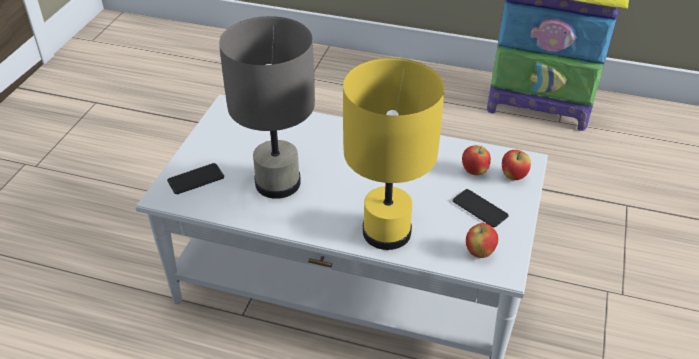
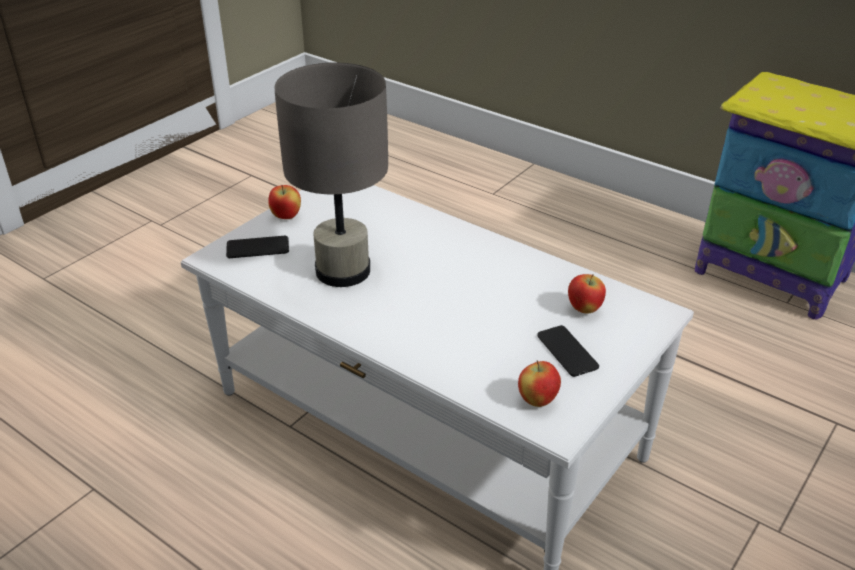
camera: 20 degrees right, 5 degrees down
yellow table lamp [343,58,444,250] -> none
apple [502,150,531,180] -> apple moved to [268,185,301,219]

